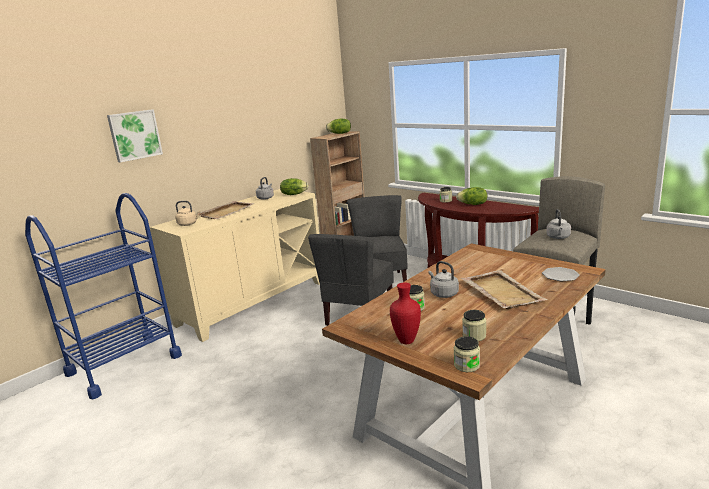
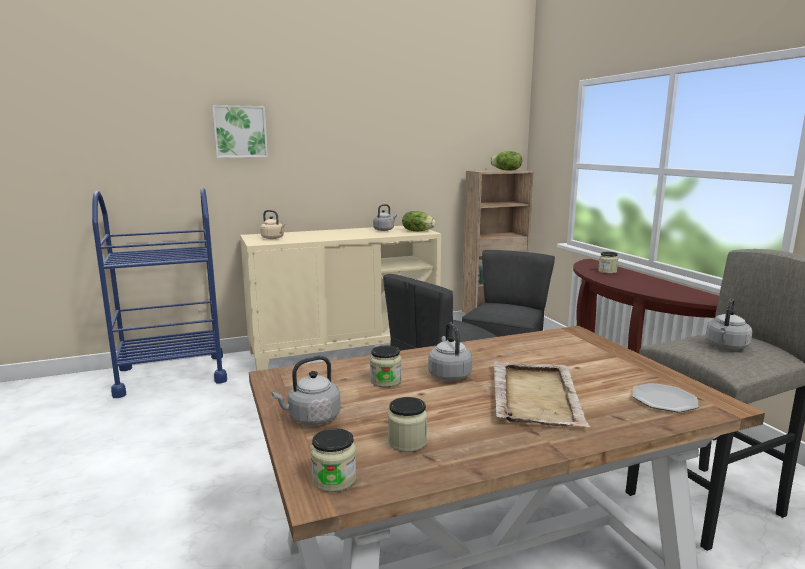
camera: 25 degrees right, 5 degrees down
beige tray [196,201,255,219] -> none
red vase [390,282,421,344] -> grey kettle [272,356,341,425]
lettuce [456,187,487,205] -> none

